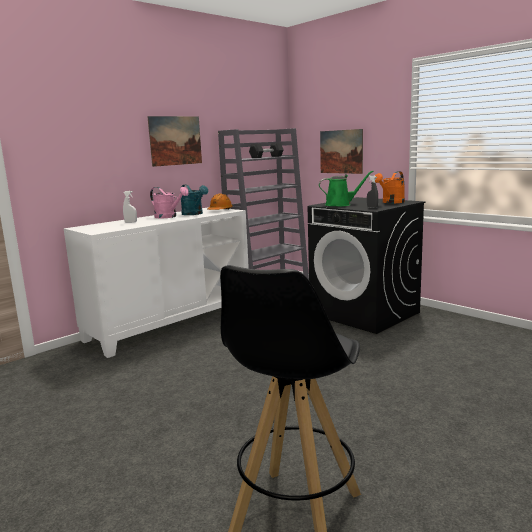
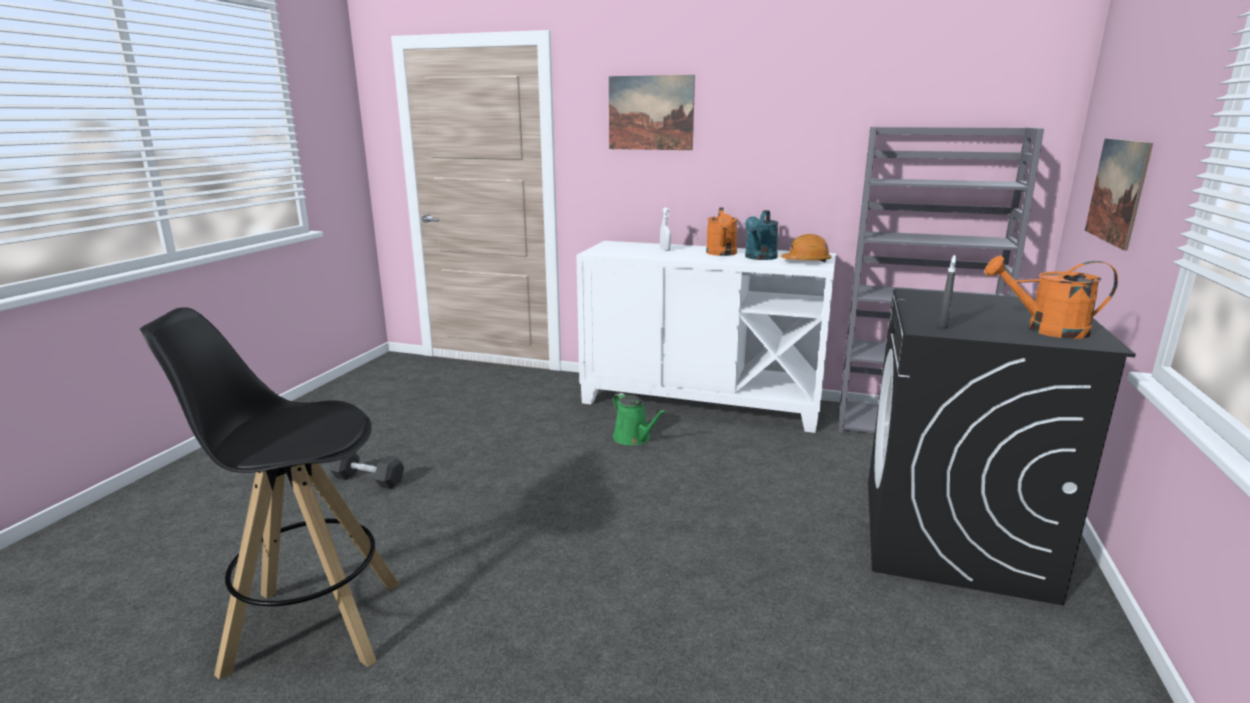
camera: 60 degrees right, 5 degrees up
picture [147,116,202,167] -> picture moved to [609,75,695,150]
pink watering can [150,187,189,218] -> orange watering can [706,207,738,256]
black dumbbell [249,143,284,158] -> black dumbbell moved to [329,452,404,489]
green watering can [319,171,374,206] -> green watering can moved to [613,393,666,445]

